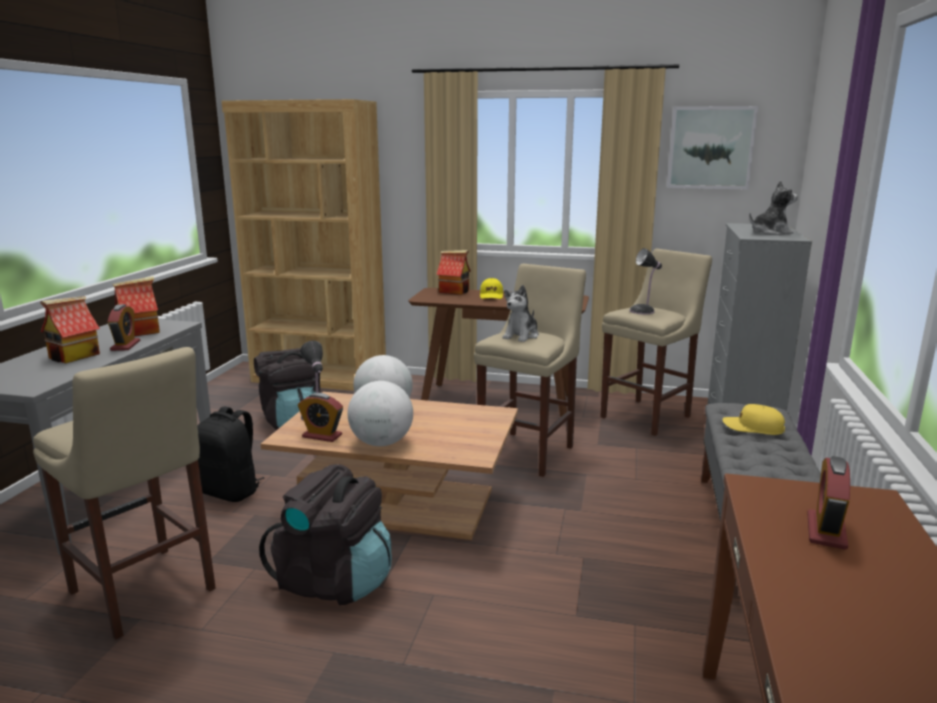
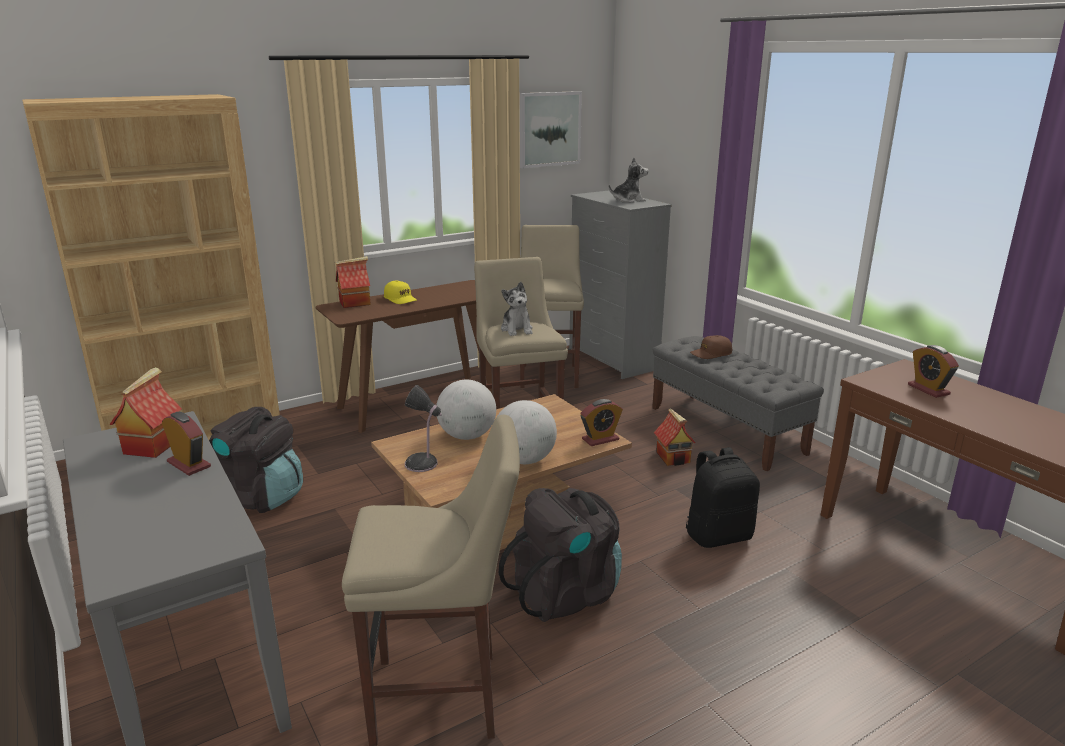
camera: 45 degrees left, 5 degrees up
toy house [40,296,100,363] -> toy house moved to [654,408,696,466]
black backpack [197,406,264,502] -> black backpack moved to [686,447,760,548]
alarm clock [297,393,343,442] -> alarm clock moved to [580,399,623,446]
table lamp [630,248,662,315] -> none
yellow cap [723,404,785,435] -> brown cap [690,335,732,359]
plush toy [749,181,798,235] -> plush toy turned 45 degrees clockwise [609,158,649,203]

